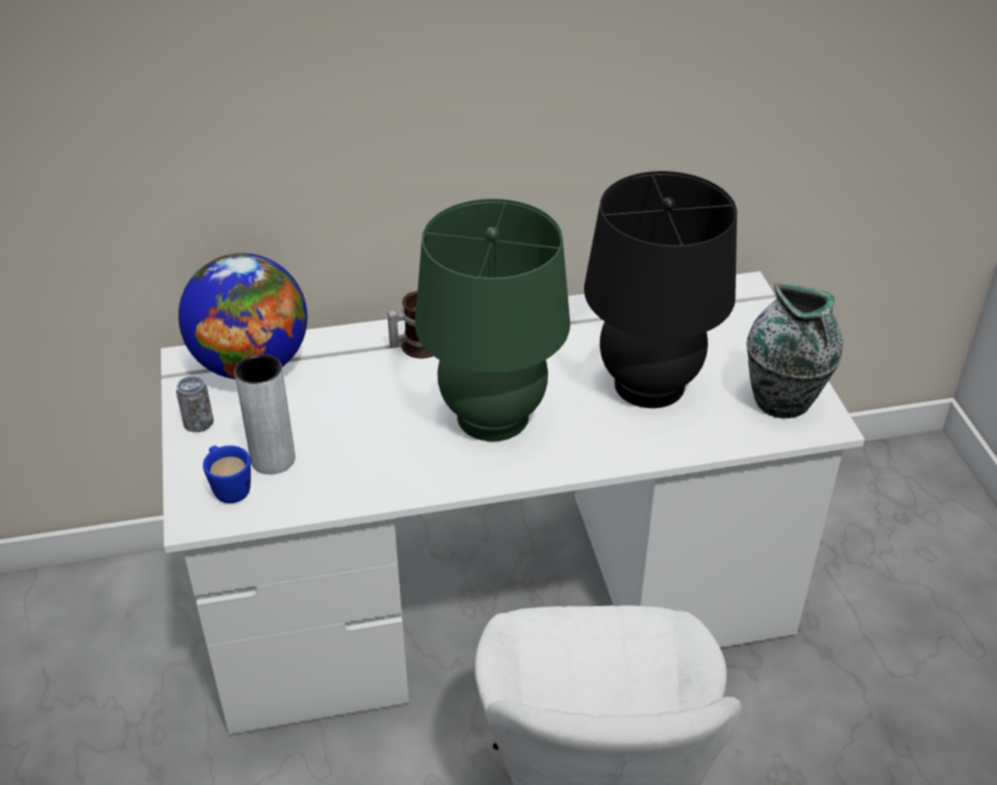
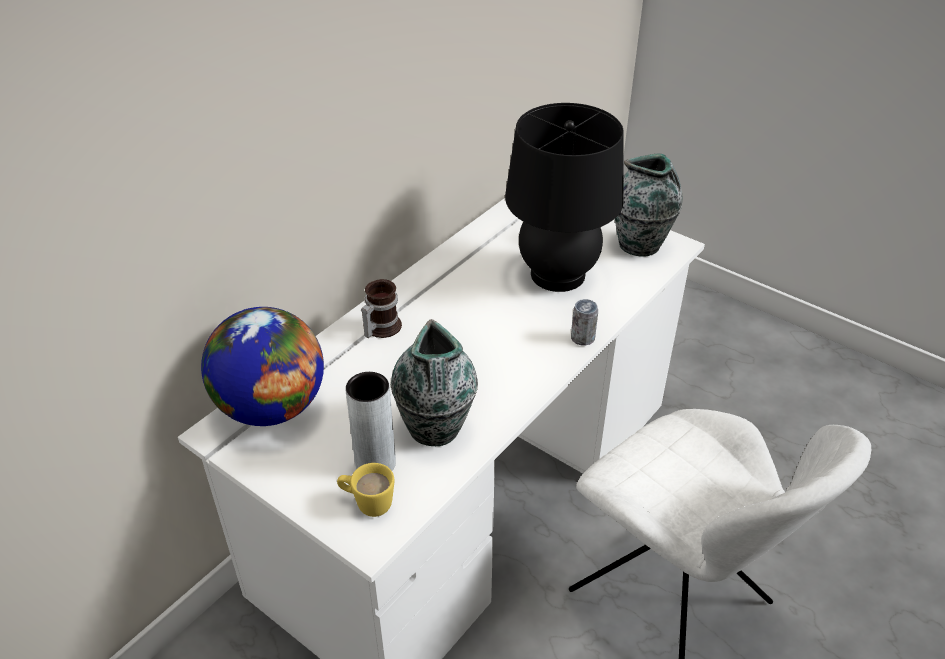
camera: 40 degrees left, 0 degrees up
can [176,376,214,432] -> can moved to [571,299,598,346]
blue mug [203,445,251,503] -> yellow mug [337,463,394,517]
green table lamp [415,199,570,441] -> none
none -> vase [391,319,478,446]

